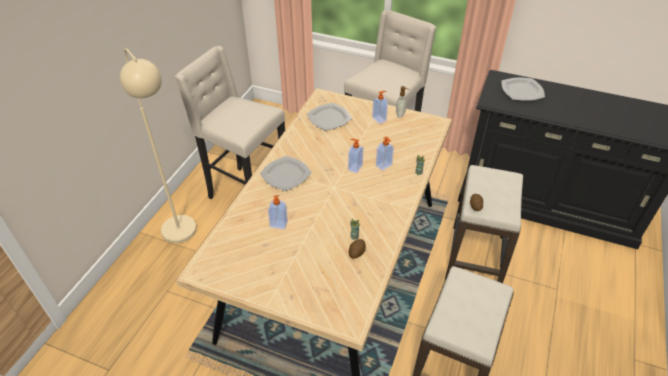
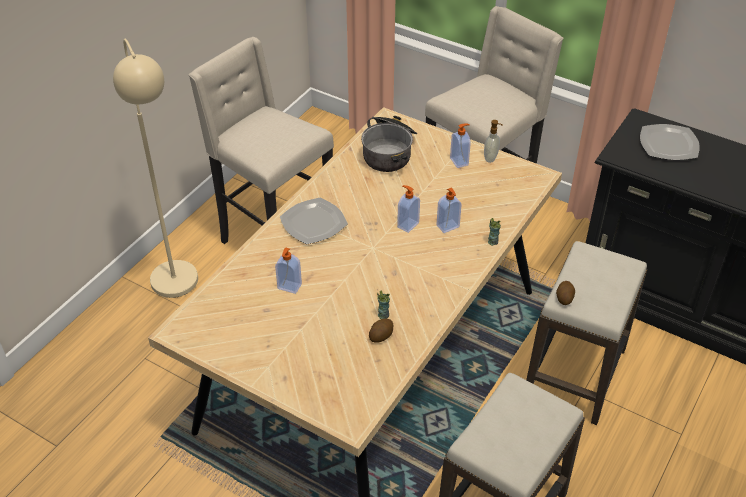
camera: 10 degrees right, 0 degrees up
plate [307,103,352,131] -> cooking pot [361,116,418,172]

